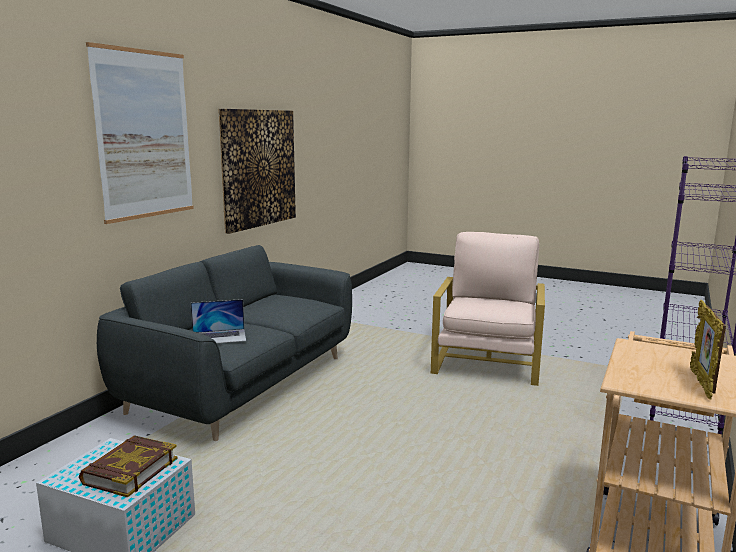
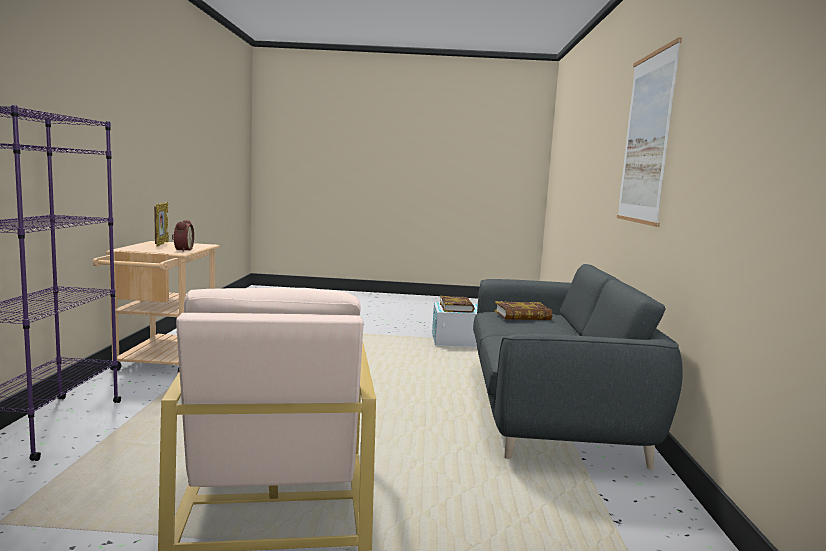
camera: 155 degrees right, 5 degrees down
laptop [191,299,246,343] -> book [494,301,553,320]
picture [218,109,296,234] -> none
none -> alarm clock [172,220,194,251]

